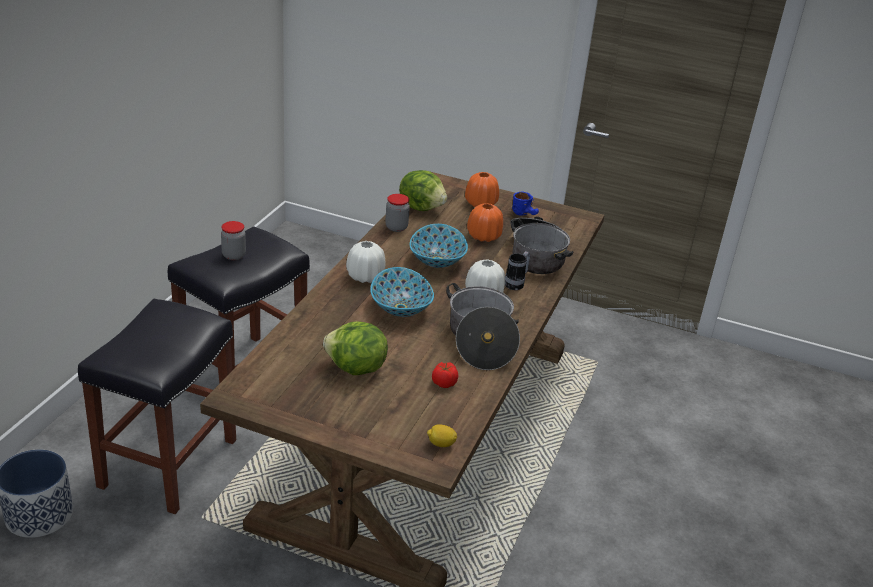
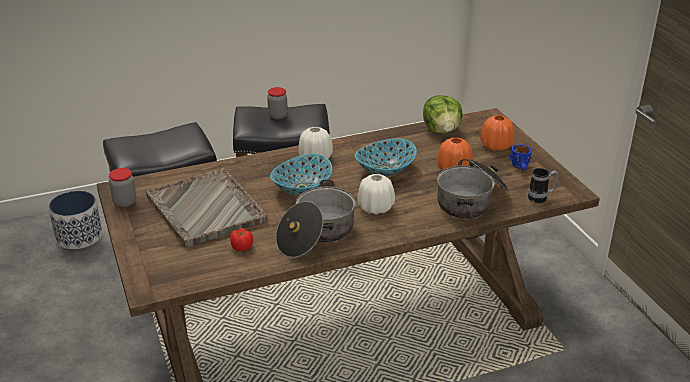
camera: 50 degrees right, 0 degrees up
lettuce [323,321,388,375] -> grey tray [146,168,268,247]
jar [385,194,410,232] -> jar moved to [109,168,136,207]
lemon [427,424,457,447] -> none
mug [505,251,530,290] -> mug moved to [528,168,558,203]

